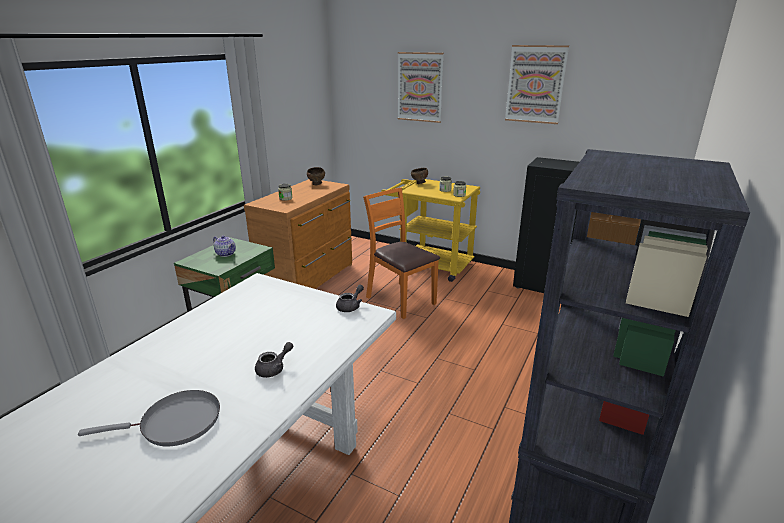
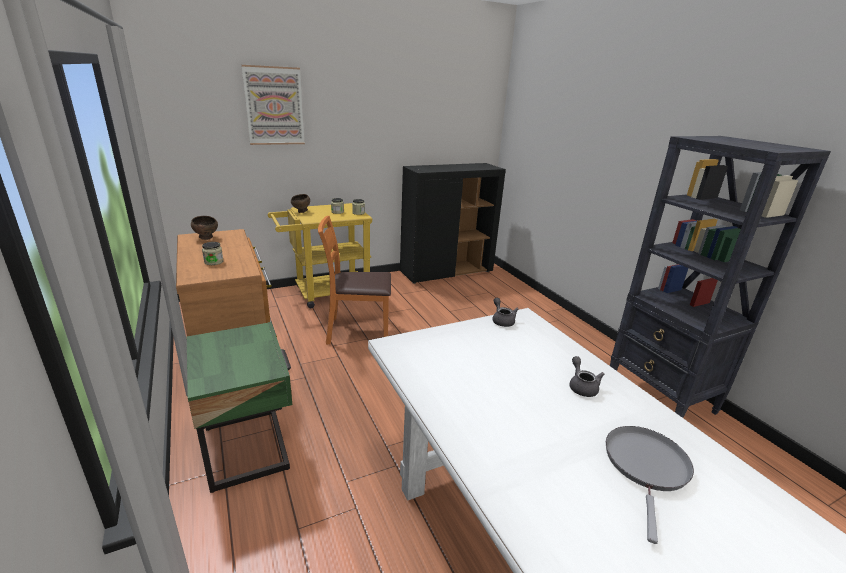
camera: 55 degrees left, 0 degrees up
teapot [213,235,236,257] -> none
picture [505,45,569,124] -> none

